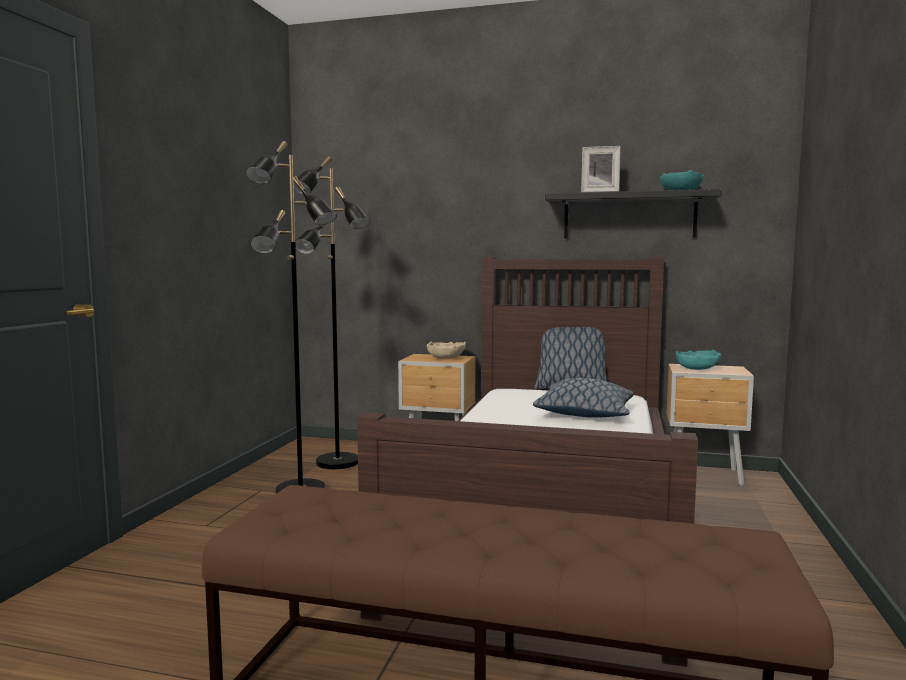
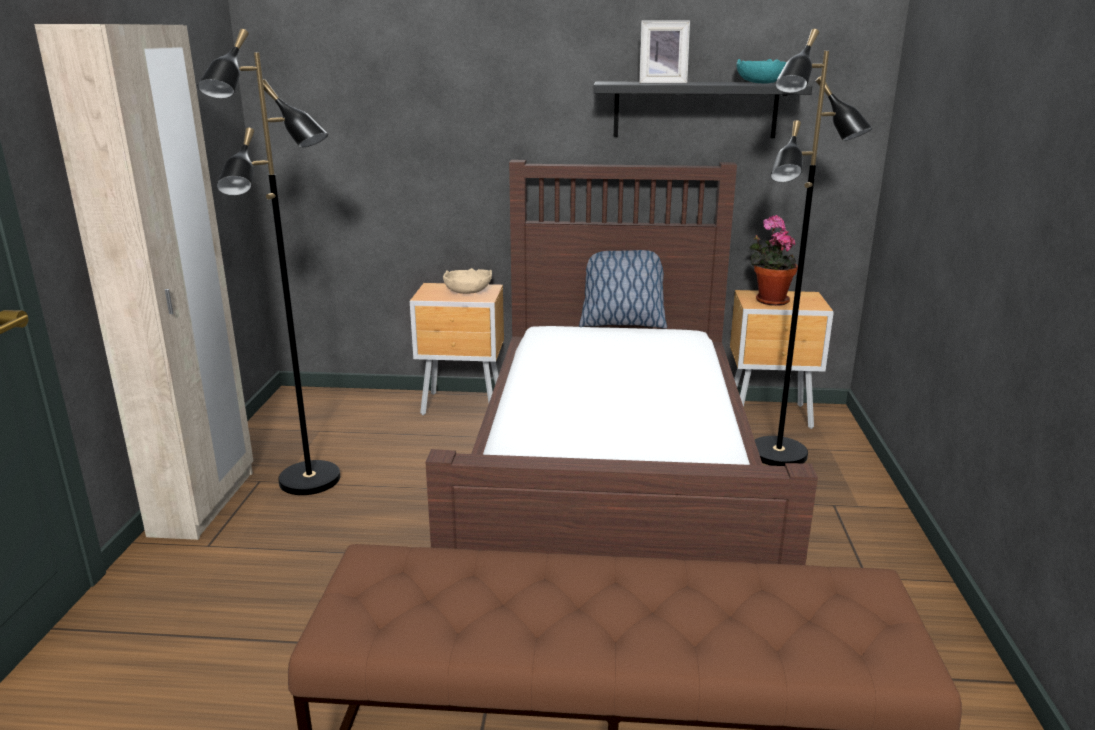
camera: 10 degrees left, 15 degrees up
black floor lamp [293,156,370,469] -> black floor lamp moved to [755,29,873,466]
pillow [533,378,634,418] -> none
turquoise bowl [676,350,721,370] -> potted plant [749,215,798,306]
none -> beige wardrobe [34,24,253,540]

